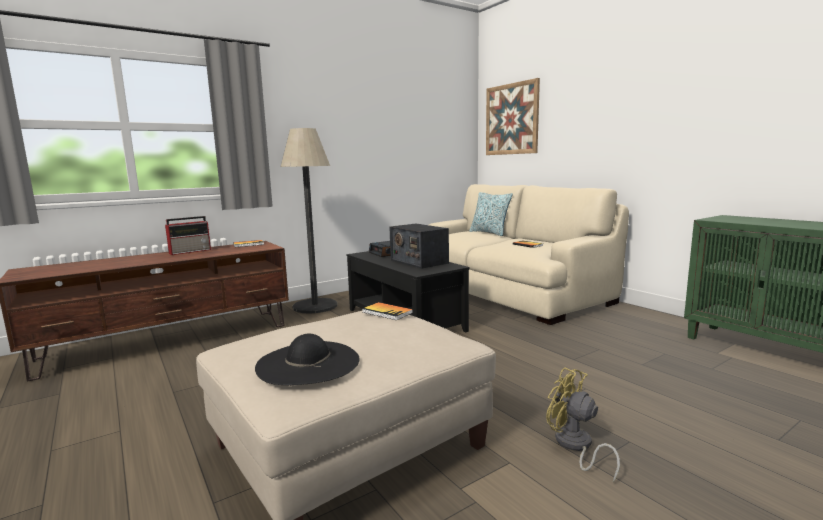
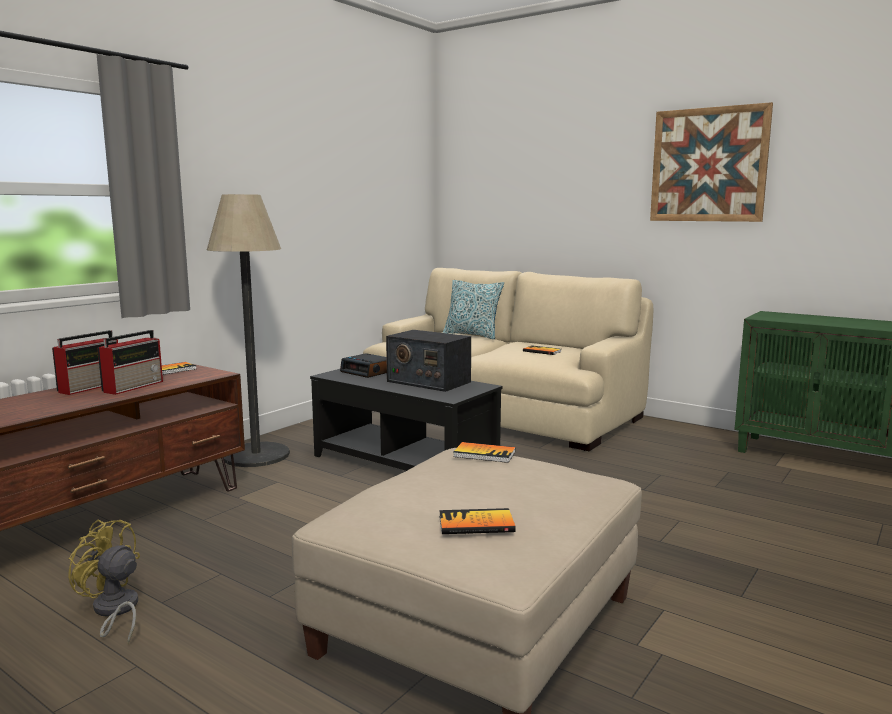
camera: 20 degrees left, 0 degrees up
black hat [255,333,360,385] -> book [439,508,516,534]
picture [486,78,540,155] -> picture moved to [650,102,773,222]
yellow fan [546,367,620,483] -> yellow fan moved to [68,519,140,644]
none -> radio [97,330,163,395]

